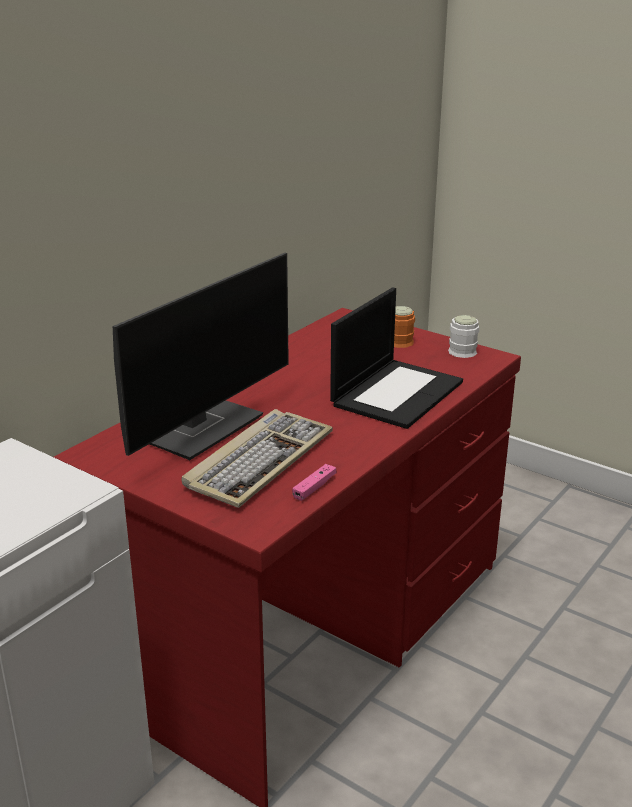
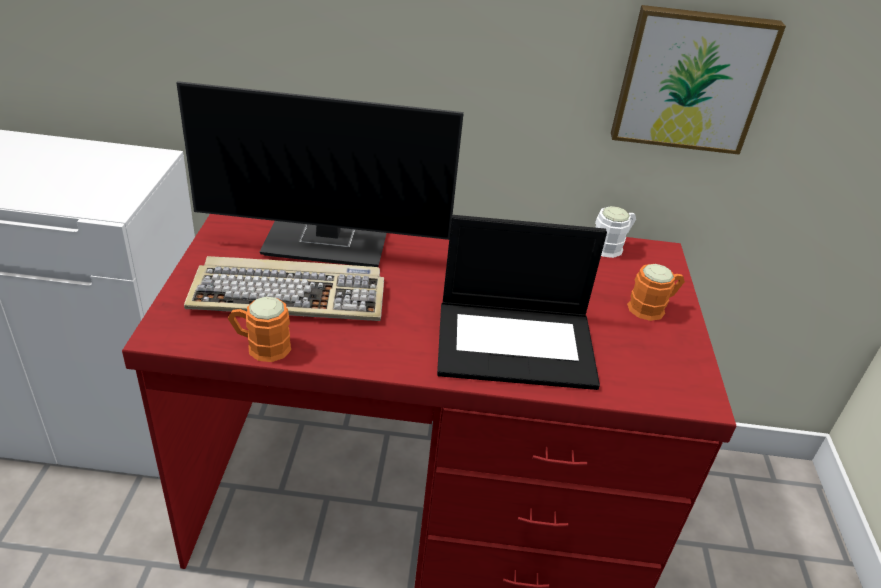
camera: 55 degrees right, 10 degrees up
pink game controller [292,464,336,501] -> orange mug [228,297,291,362]
white mug [448,315,479,358] -> white mug moved to [595,206,636,258]
none -> picture [611,5,786,155]

